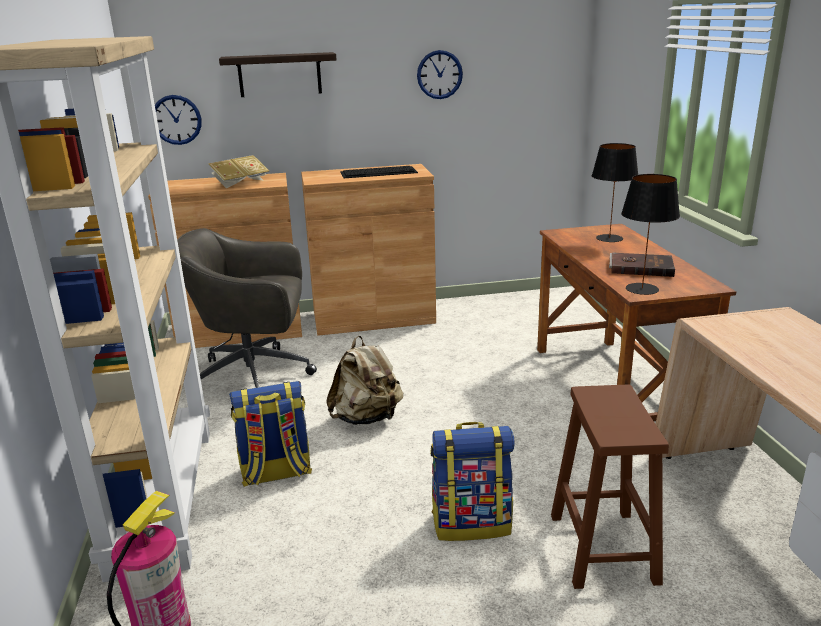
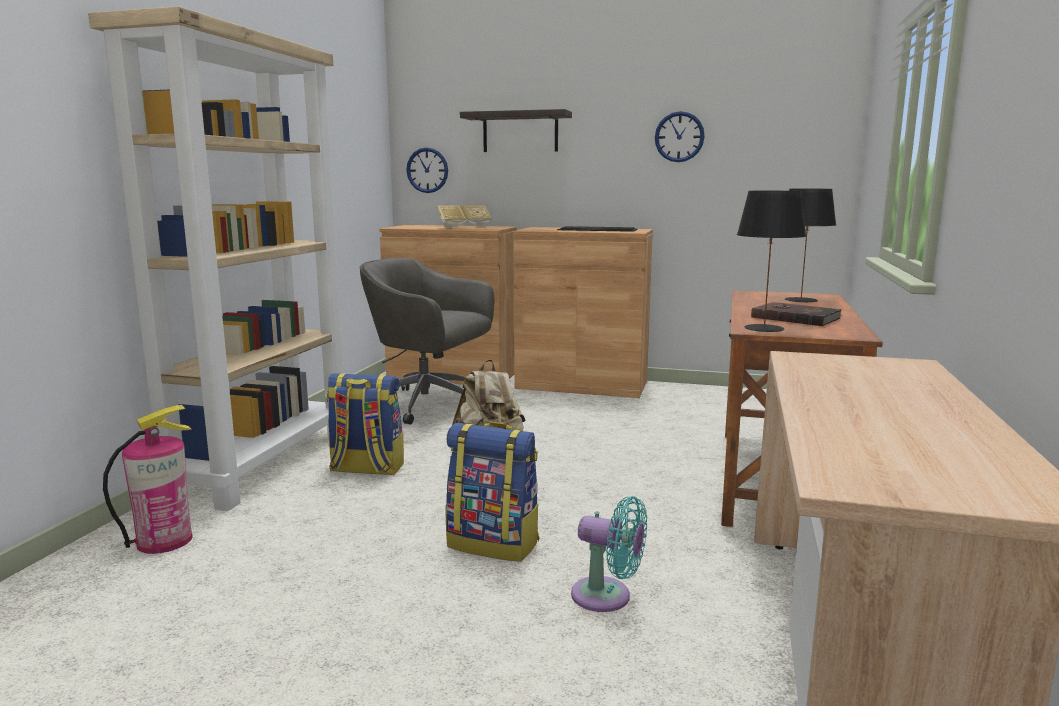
camera: 25 degrees right, 10 degrees down
brown stool [551,385,669,589] -> turquoise fan [571,496,647,612]

